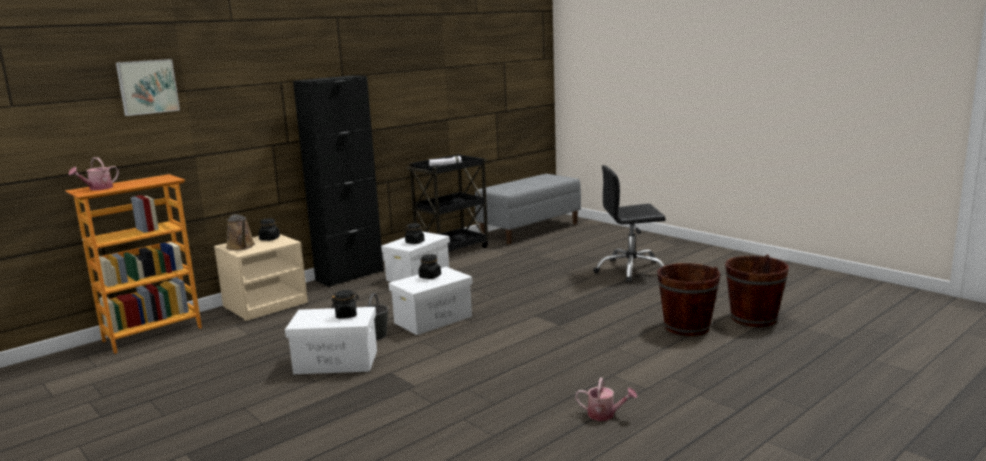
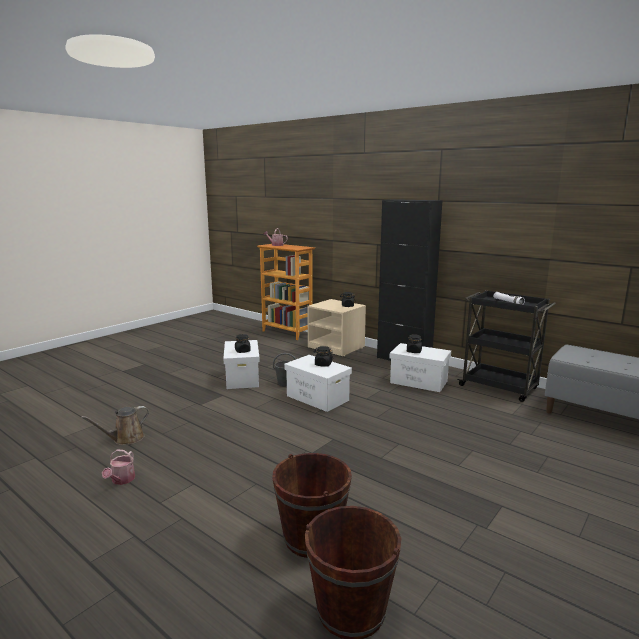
camera: 80 degrees right, 0 degrees up
picture [116,59,180,116] -> none
brown watering can [226,215,255,251] -> brown watering can moved to [81,406,149,445]
black office chair [593,165,666,283] -> none

